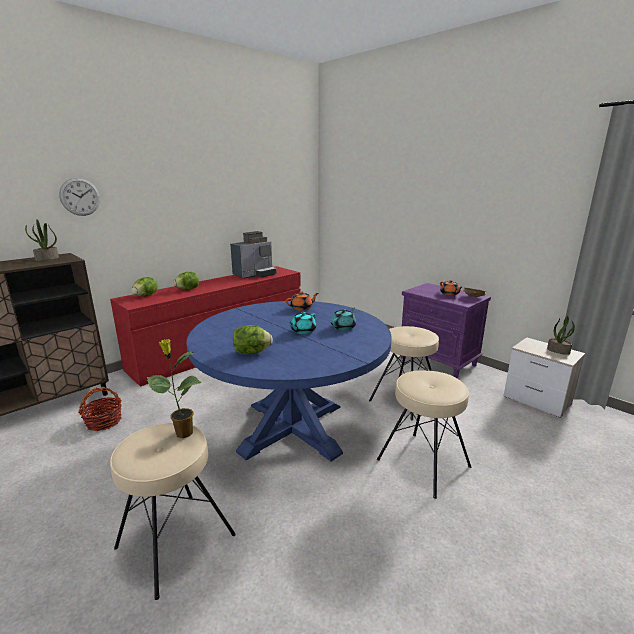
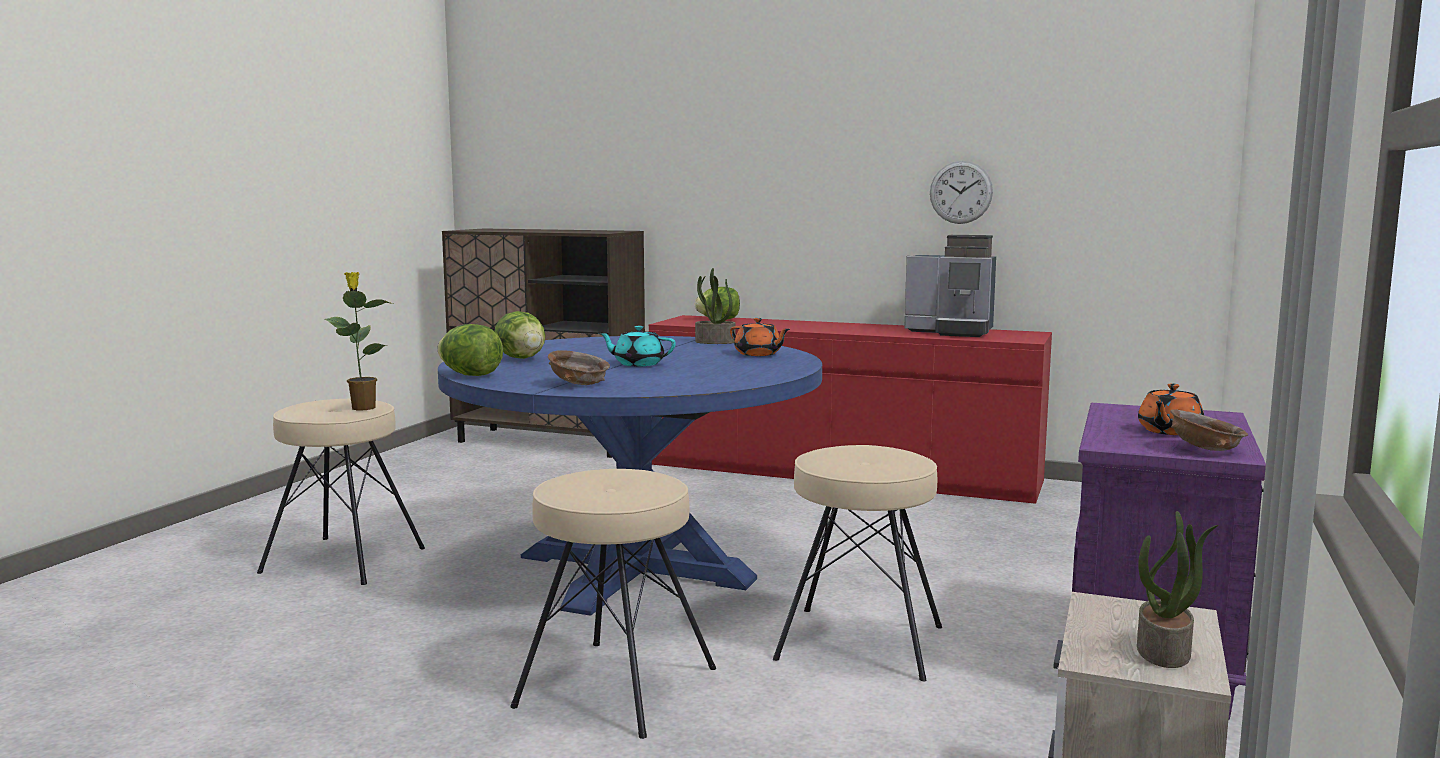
camera: 65 degrees right, 10 degrees down
potted plant [25,219,59,261] -> potted plant moved to [695,268,736,344]
wall clock [59,178,100,216] -> wall clock moved to [930,161,993,224]
basket [78,387,122,431] -> none
lettuce [173,272,199,289] -> lettuce moved to [437,324,503,376]
turquoise teapot [331,307,356,331] -> none
none -> brown bowl [548,350,610,385]

